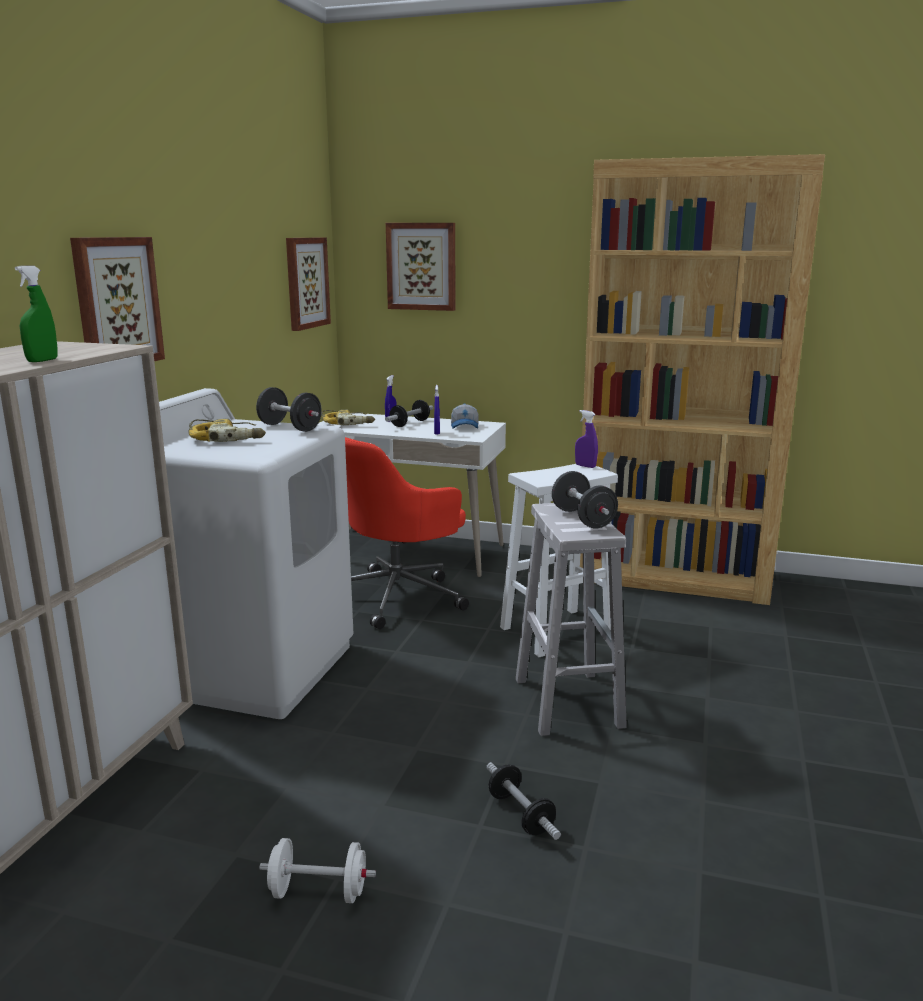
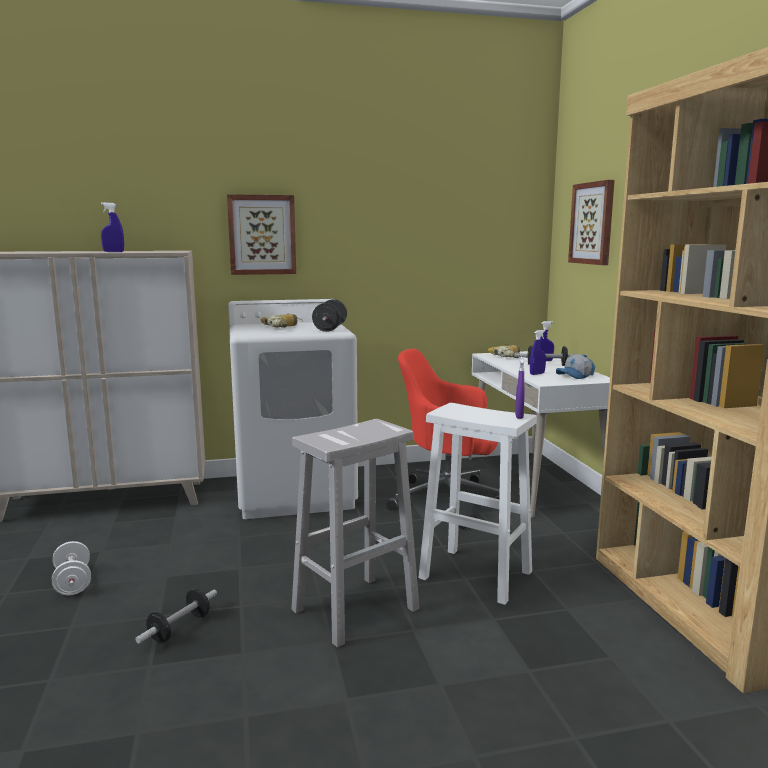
camera: 60 degrees right, 5 degrees down
green spray bottle [15,266,58,362] -> blue spray bottle [101,202,124,252]
picture [286,238,331,331] -> none
black dumbbell [552,471,618,528] -> none

